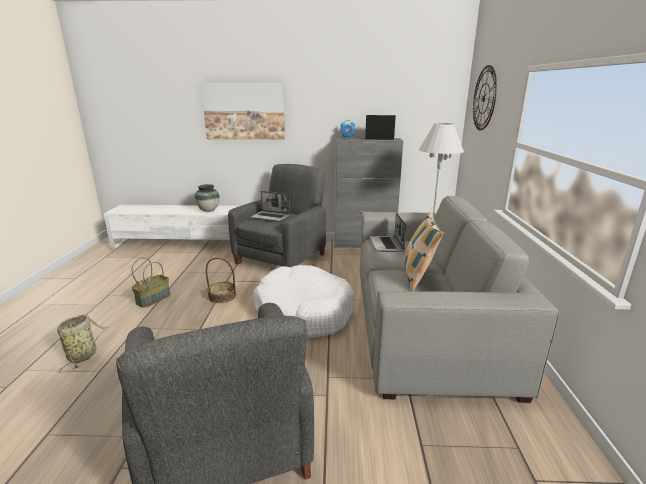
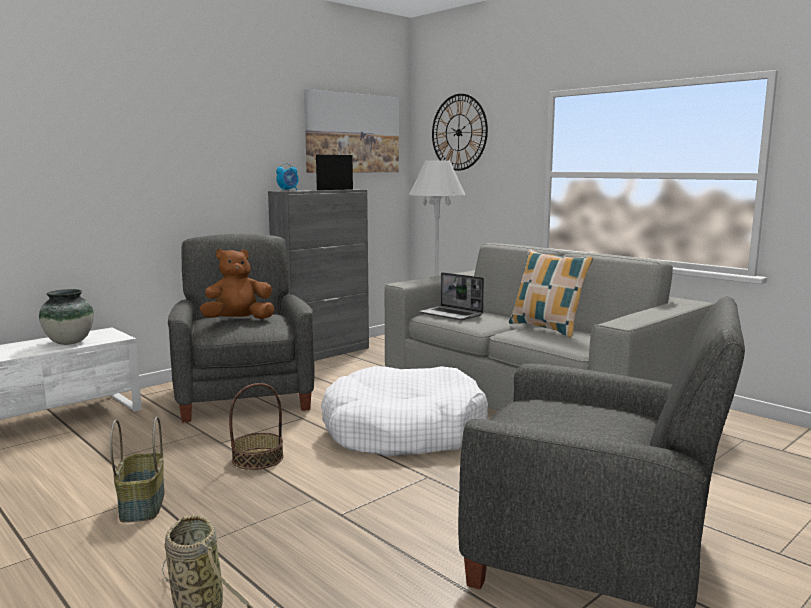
camera: 45 degrees left, 10 degrees down
picture [201,83,285,139] -> picture moved to [304,89,399,173]
laptop [251,191,290,221] -> brown plush toy [200,249,275,319]

